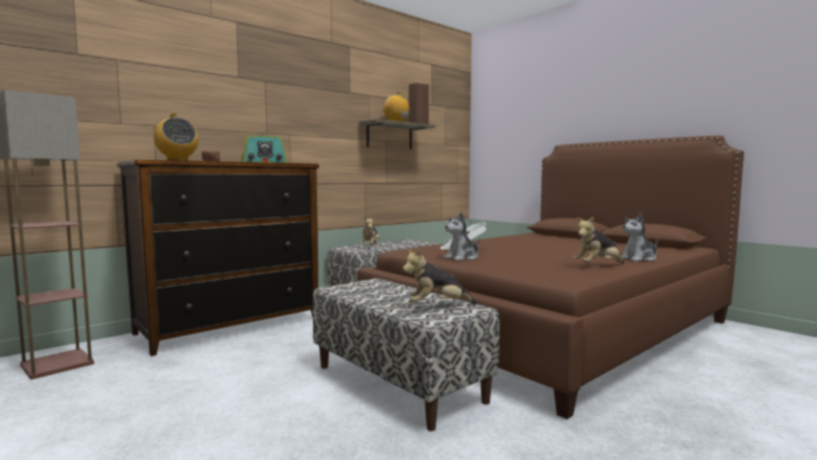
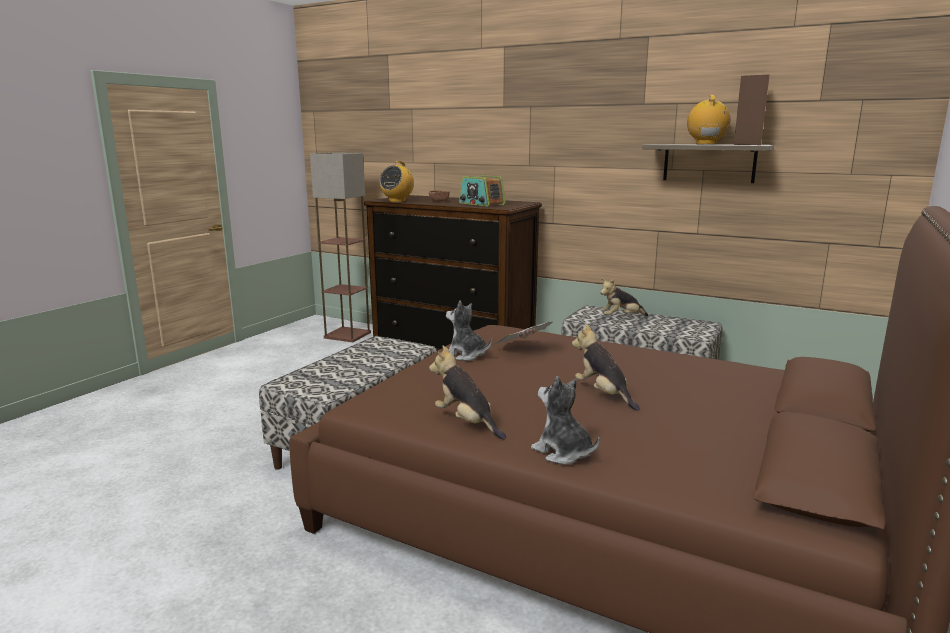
camera: 70 degrees right, 10 degrees up
plush toy [403,249,477,304] -> plush toy moved to [572,324,640,411]

